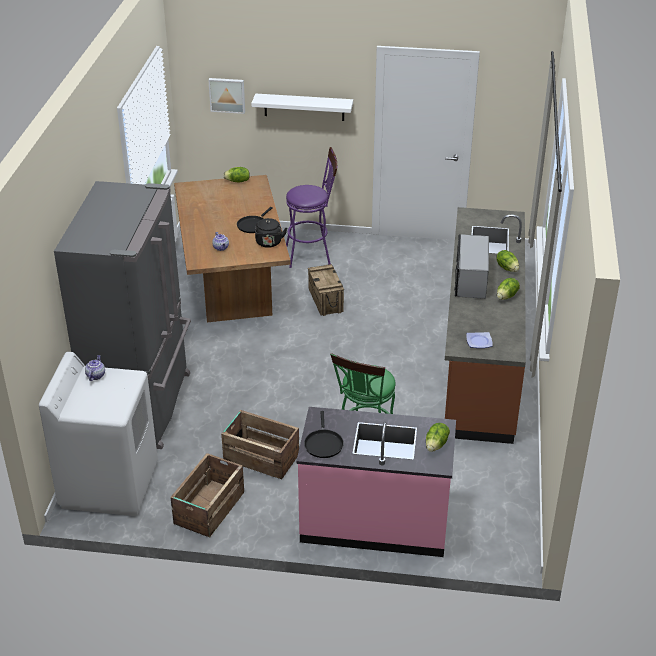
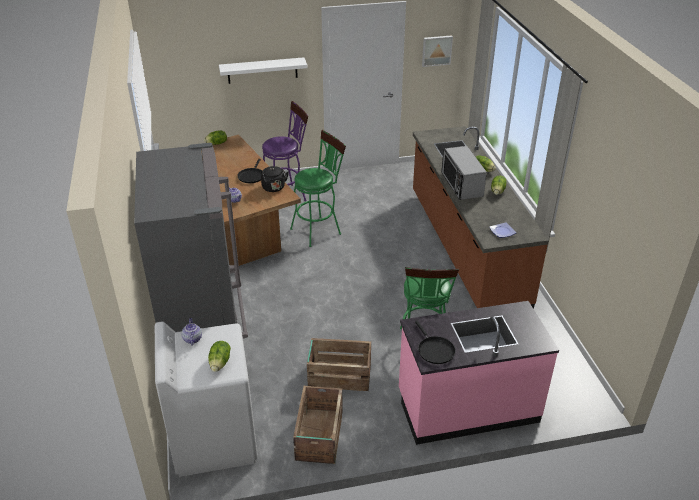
camera: 20 degrees left, 0 degrees up
picture [208,78,245,114] -> picture moved to [422,35,453,67]
crate [308,264,344,316] -> green stool [290,130,346,247]
lettuce [426,423,450,452] -> lettuce moved to [208,341,231,372]

